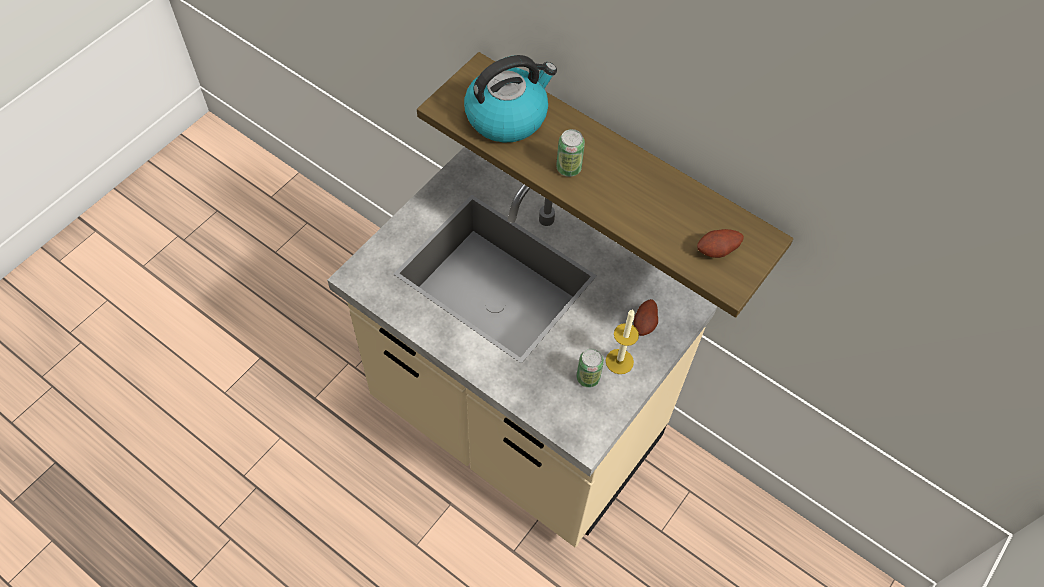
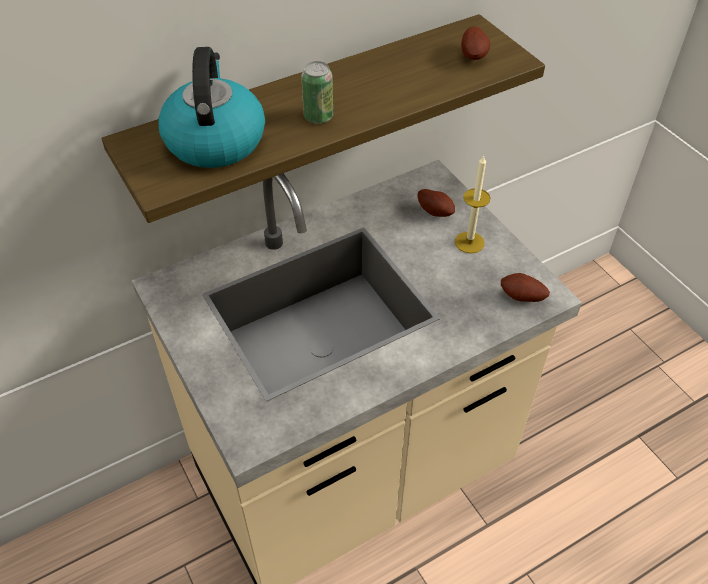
camera: 65 degrees left, 10 degrees down
can [576,349,604,388] -> none
none -> potato [501,273,550,302]

